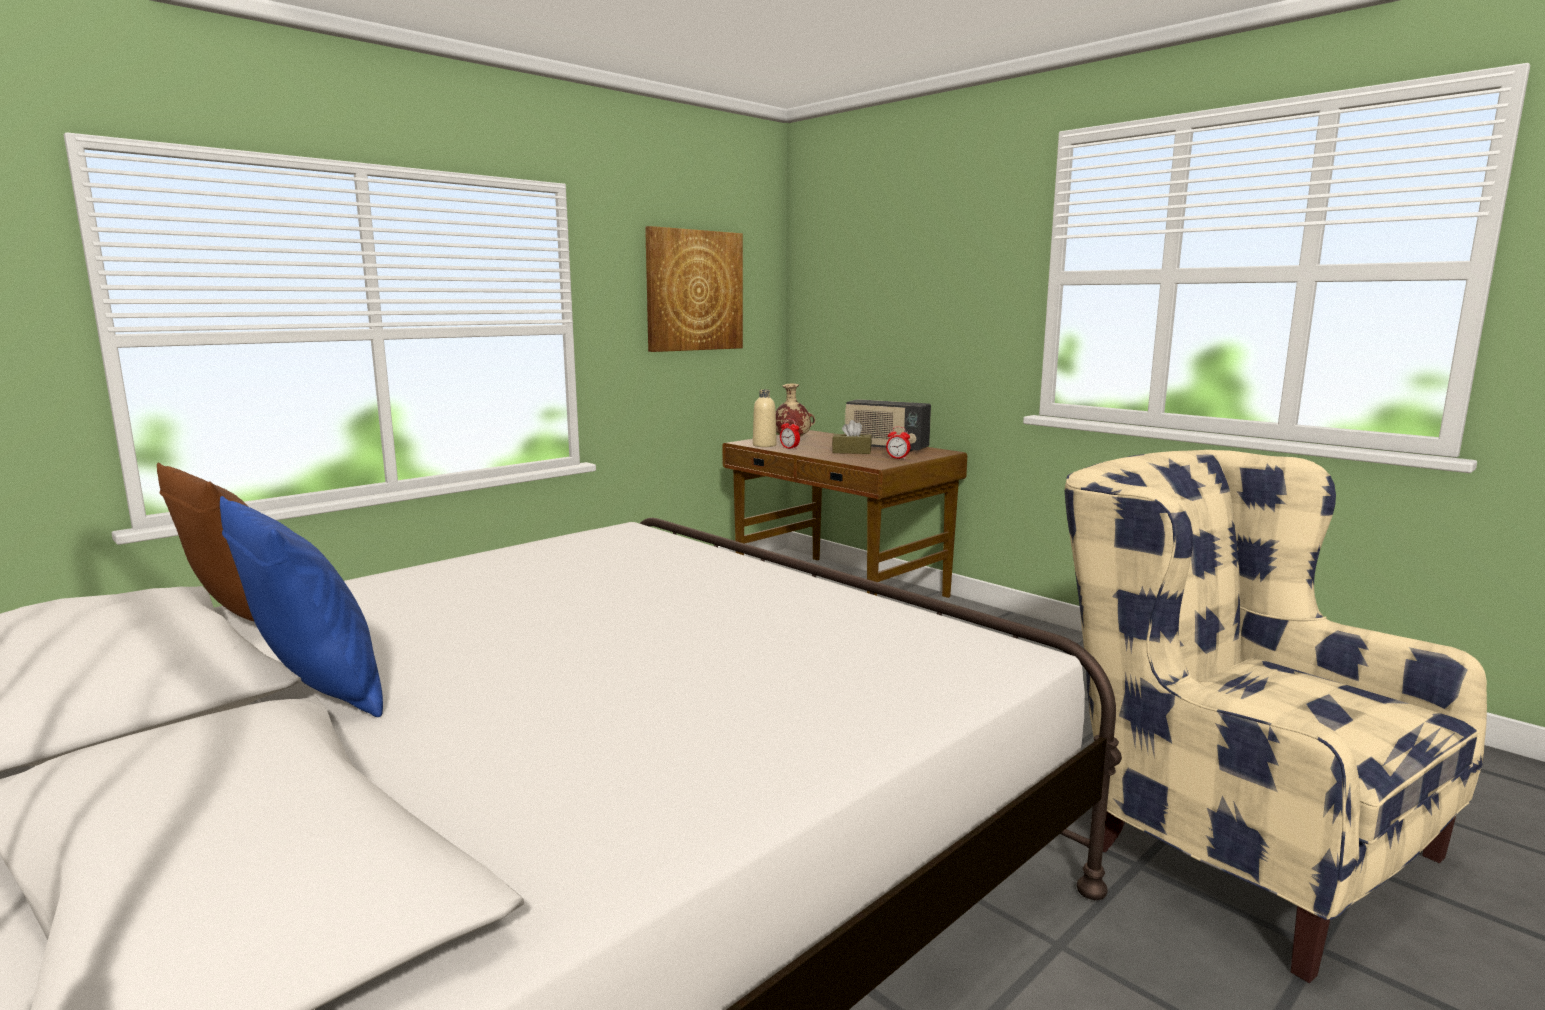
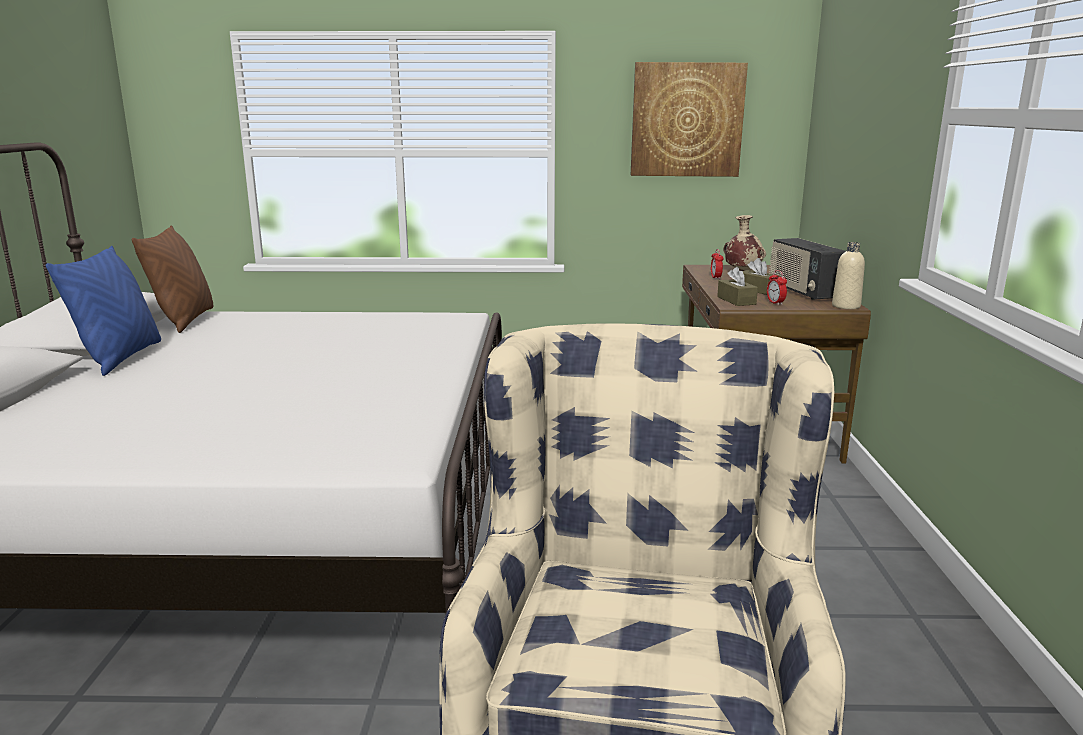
camera: 45 degrees right, 5 degrees up
beige bottle [753,389,777,447] -> beige bottle moved to [832,242,865,309]
none -> brown tissue box [717,267,758,306]

